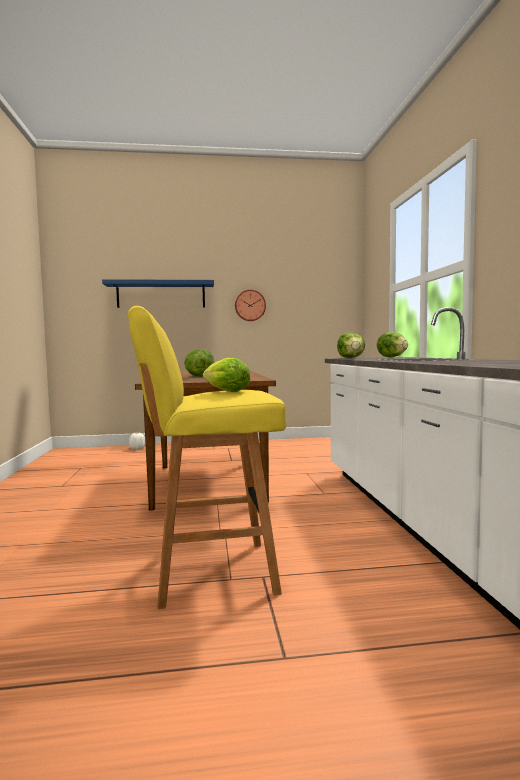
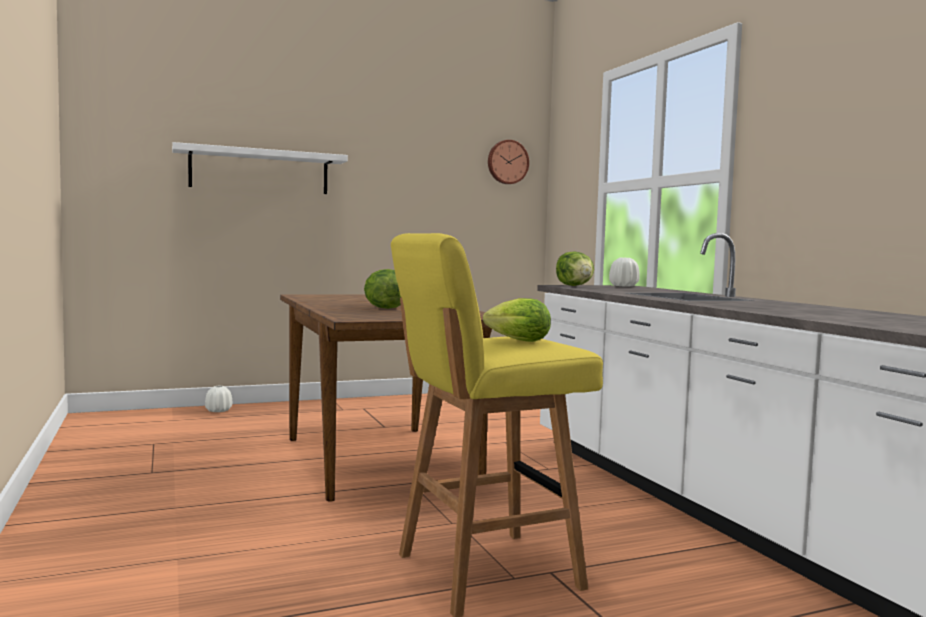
camera: 15 degrees left, 0 degrees up
blue shelf [102,279,214,308] -> white shelf [172,142,348,194]
wall clock [235,290,266,321] -> wall clock moved to [488,140,529,184]
lettuce [377,332,408,357] -> white vase [609,257,640,287]

